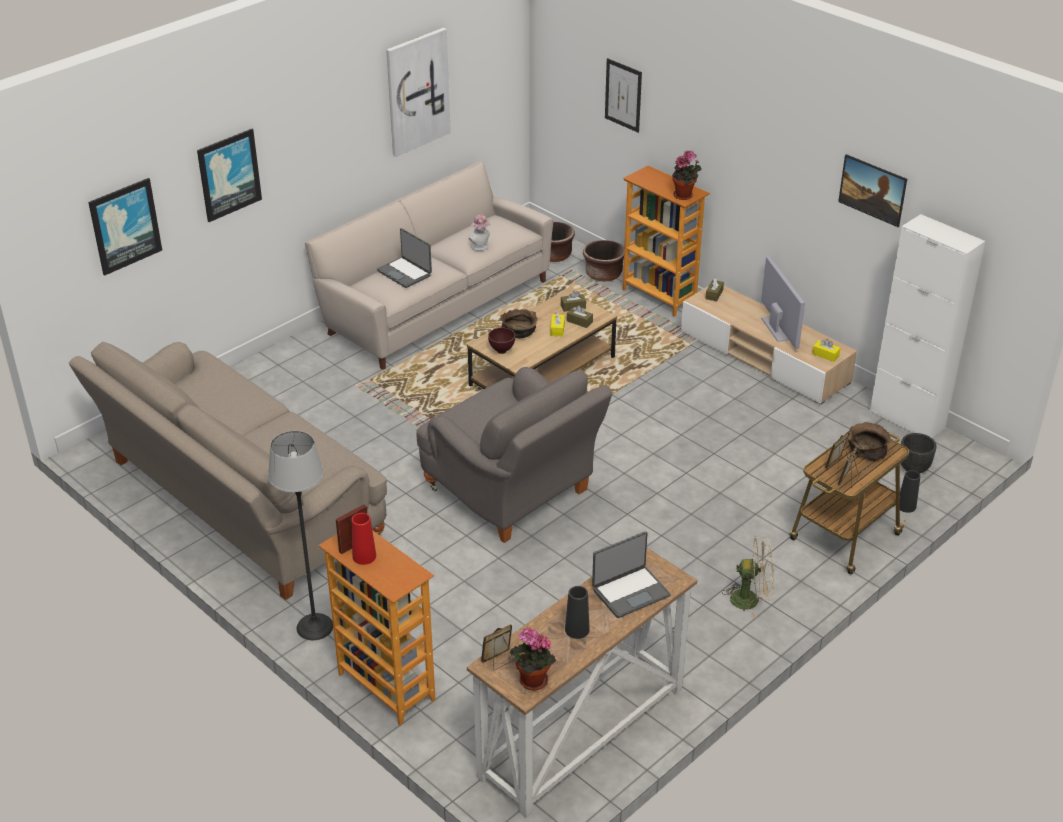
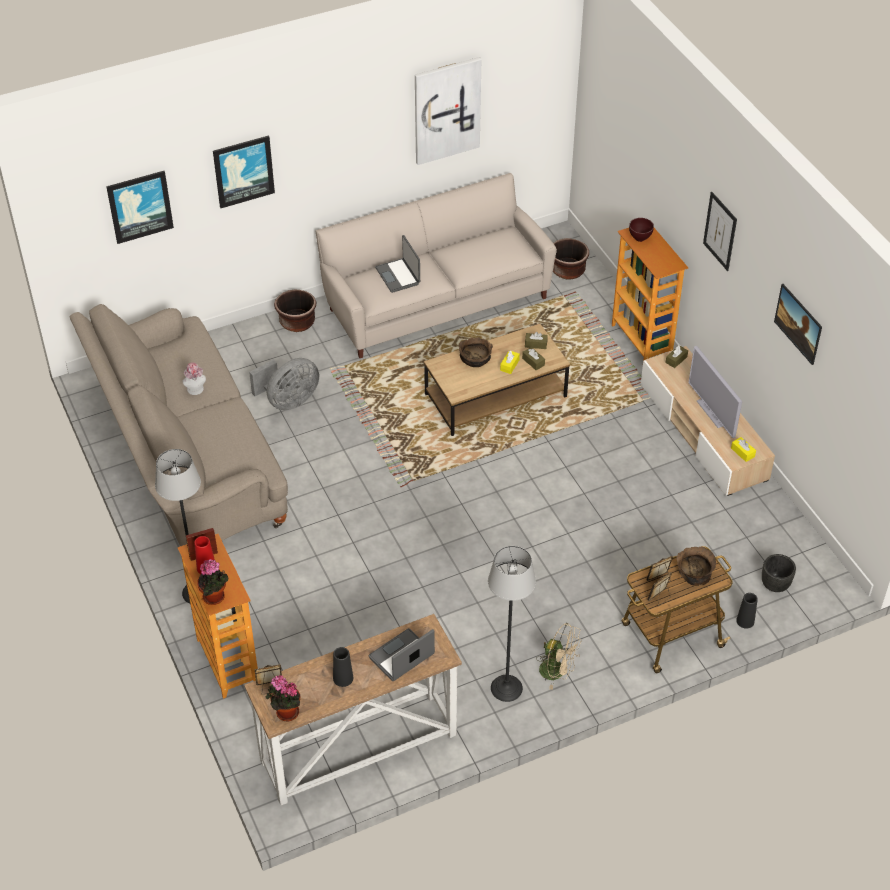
camera: 20 degrees right, 10 degrees up
grey armchair [416,367,612,543] -> none
hat [469,214,490,251] -> hat moved to [182,362,206,395]
brown bowl [488,327,515,354] -> brown bowl moved to [629,218,654,242]
brown planter [583,240,624,282] -> brown planter moved to [274,289,316,332]
laptop [592,531,671,618] -> laptop turned 150 degrees clockwise [369,628,435,681]
picture [605,58,642,133] -> picture moved to [703,192,737,271]
potted plant [672,151,701,200] -> potted plant moved to [197,559,229,605]
television [761,256,805,349] -> television turned 150 degrees clockwise [688,346,742,438]
white cabinet [870,214,985,438] -> none
none -> grey fan [249,358,320,411]
none -> floor lamp [488,546,536,702]

